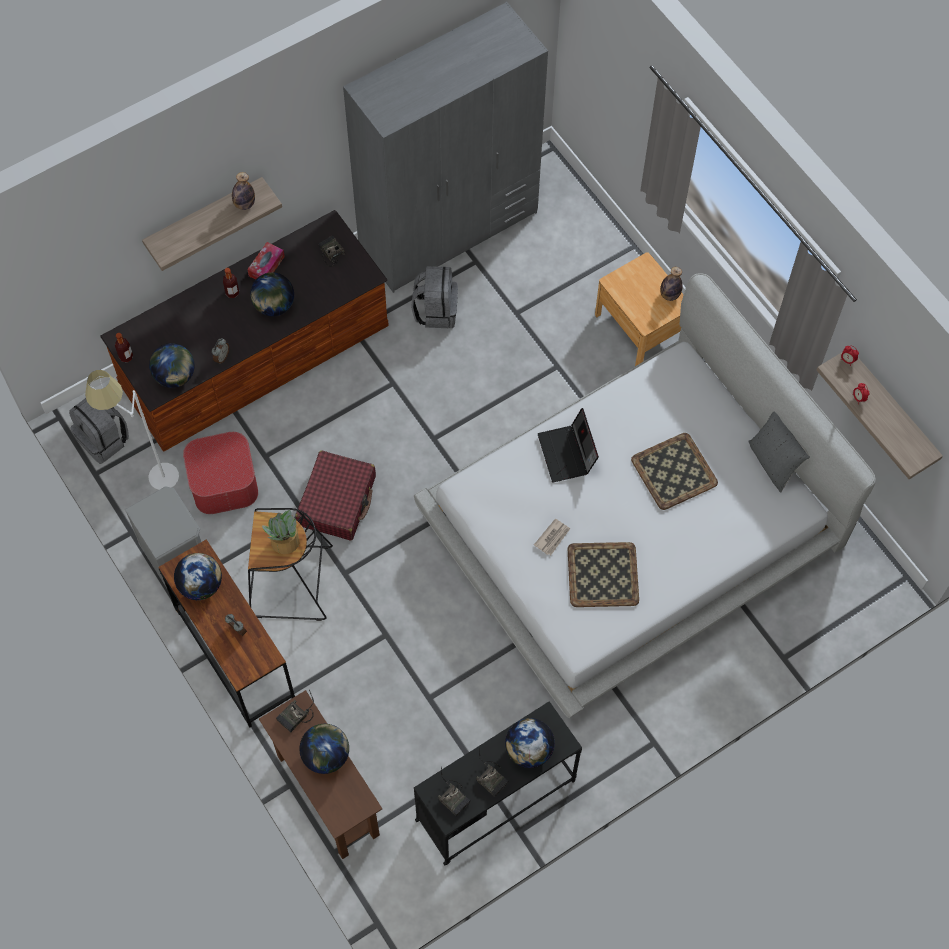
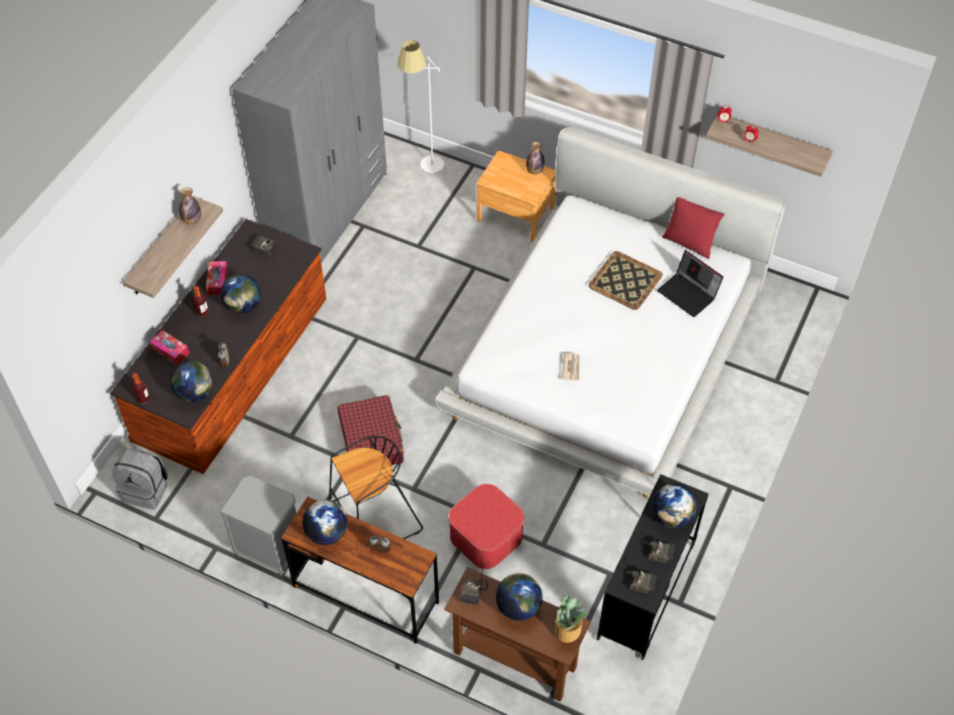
camera: 30 degrees left, 10 degrees down
white floor lamp [85,370,179,490] -> white floor lamp moved to [397,40,444,173]
ottoman [183,432,258,514] -> ottoman moved to [449,484,524,569]
potted plant [262,510,299,554] -> potted plant moved to [555,595,586,643]
grey backpack [411,266,458,328] -> none
laptop [538,408,599,482] -> laptop moved to [657,250,723,317]
tray [568,542,639,607] -> none
grey pillow [748,412,810,493] -> red pillow [662,197,725,259]
none -> tissue box [150,330,190,365]

